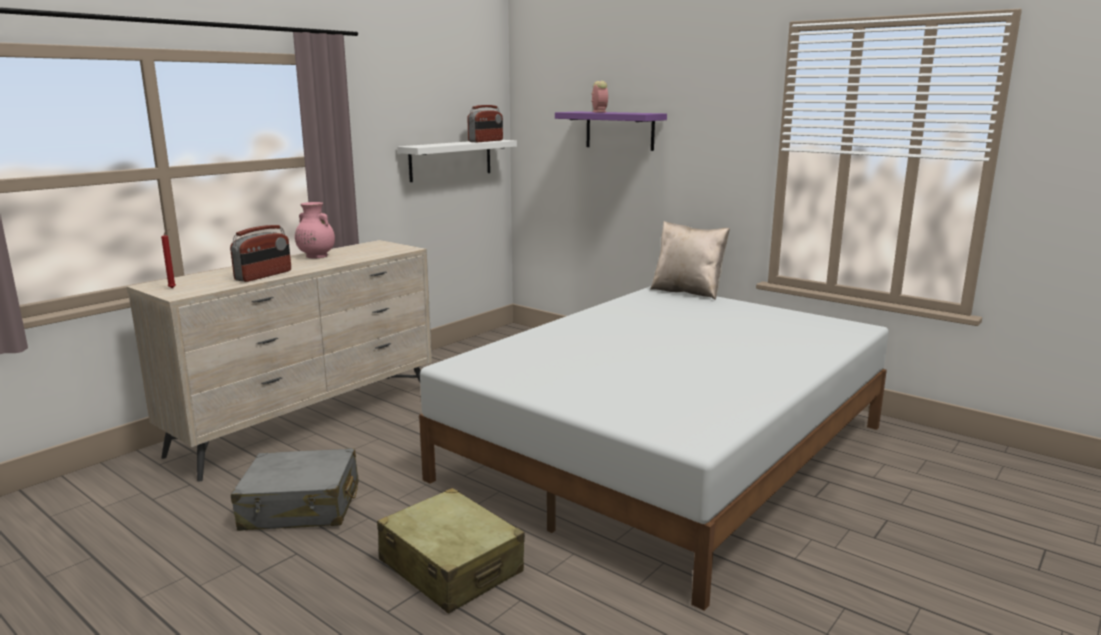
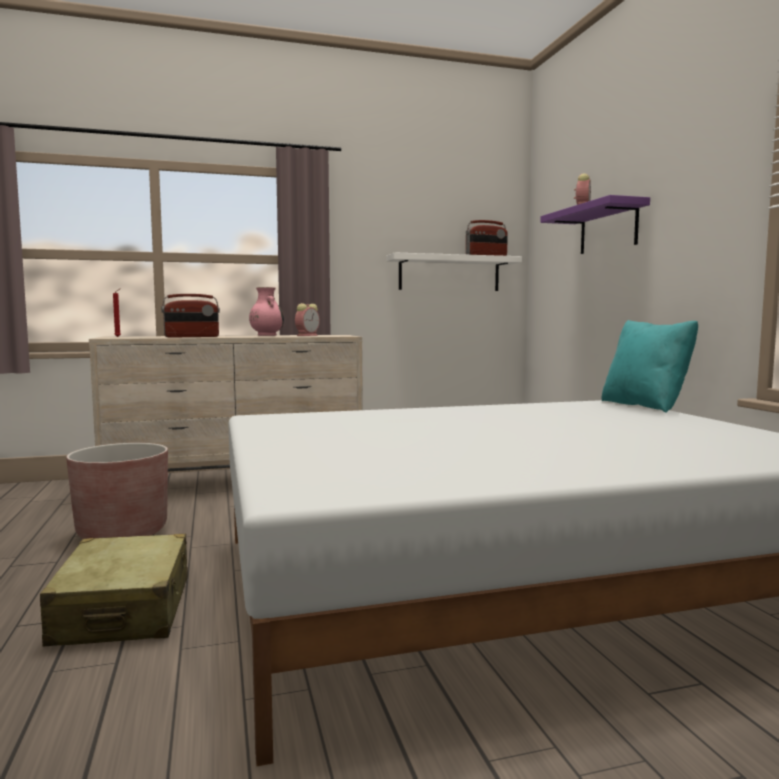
camera: 35 degrees right, 10 degrees down
grey suitcase [231,448,359,531] -> brown planter [66,443,168,539]
beige pillow [650,221,730,300] -> turquoise pillow [601,320,698,413]
none -> alarm clock [295,303,320,336]

